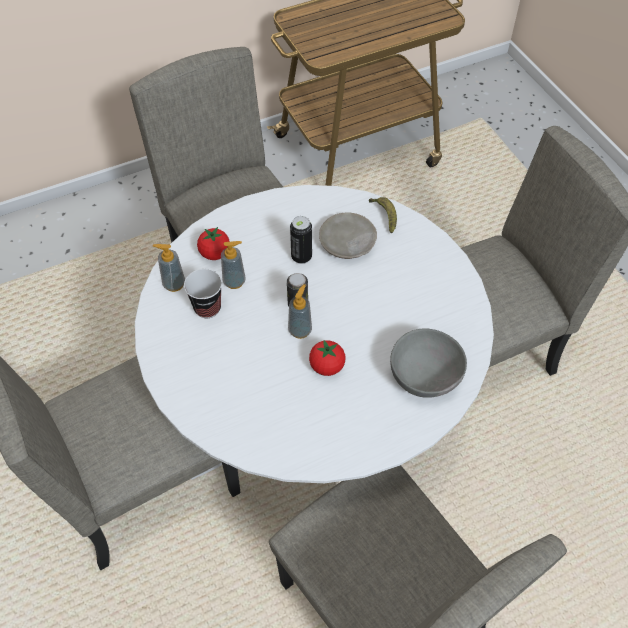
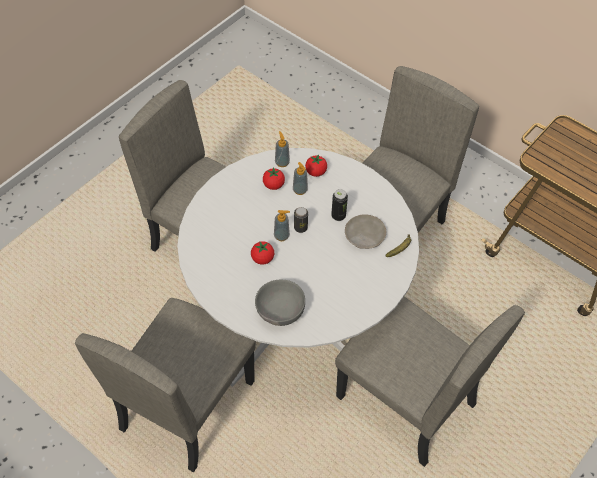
camera: 65 degrees right, 0 degrees up
cup [184,269,222,318] -> tomato [263,167,285,190]

